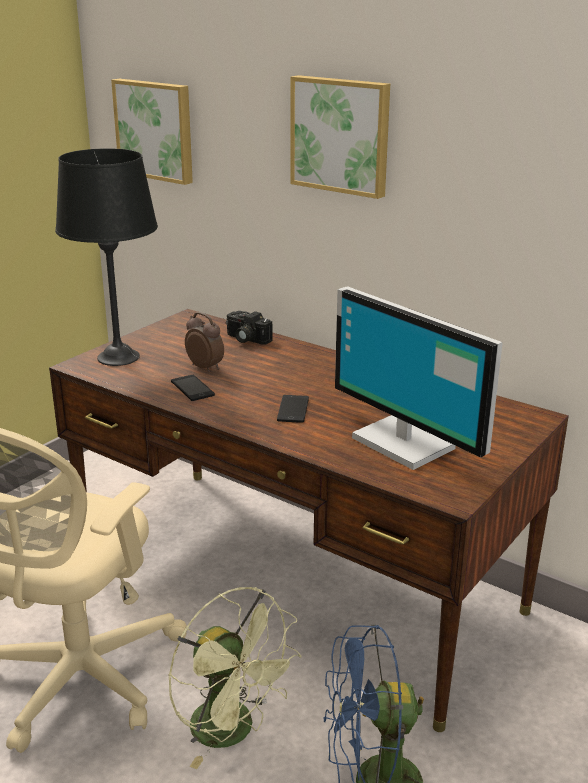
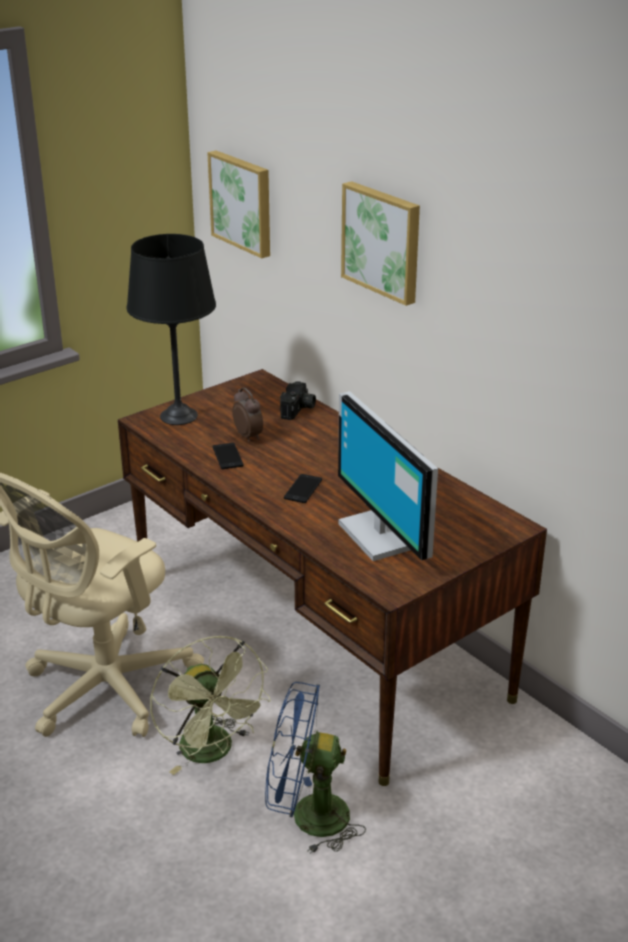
camera: 15 degrees right, 5 degrees up
camera [226,311,273,345] -> camera turned 120 degrees counterclockwise [280,381,316,420]

